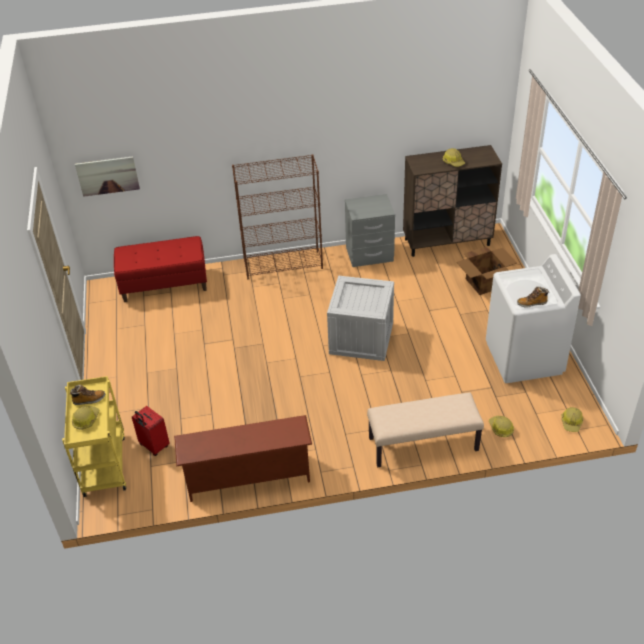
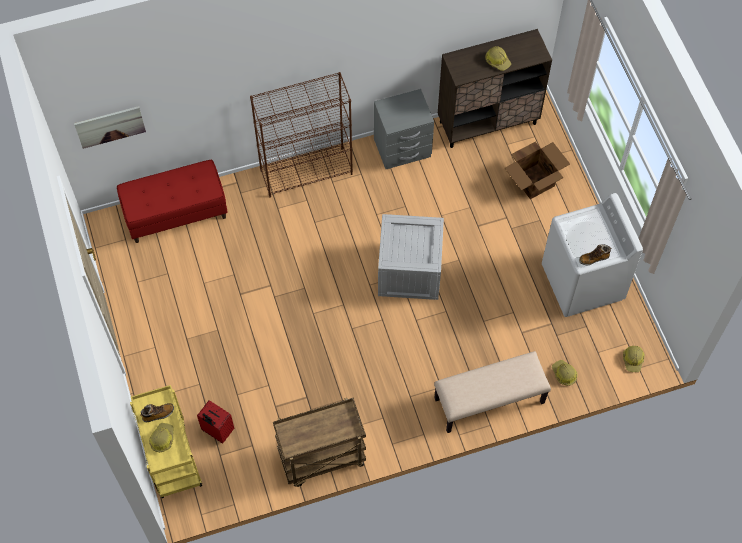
camera: 10 degrees left, 20 degrees up
brown shoe rack [174,415,312,502] -> brown cart [273,398,366,487]

